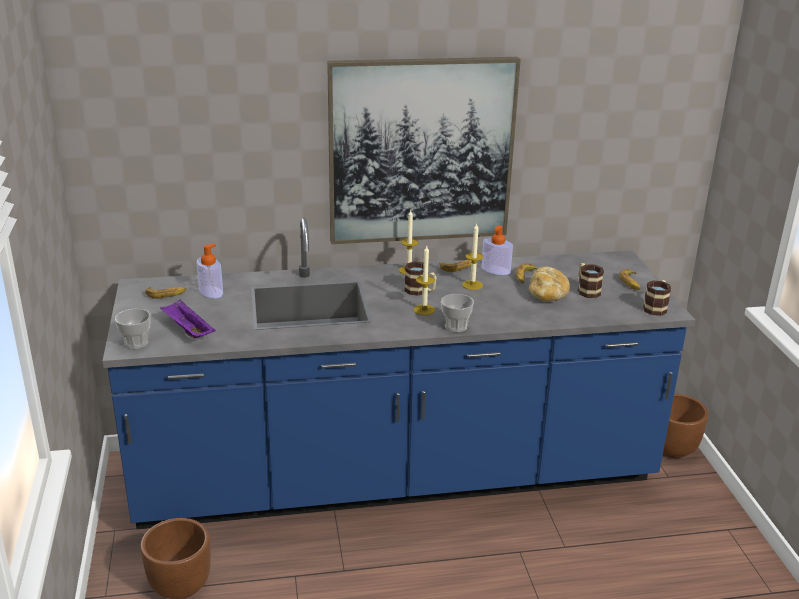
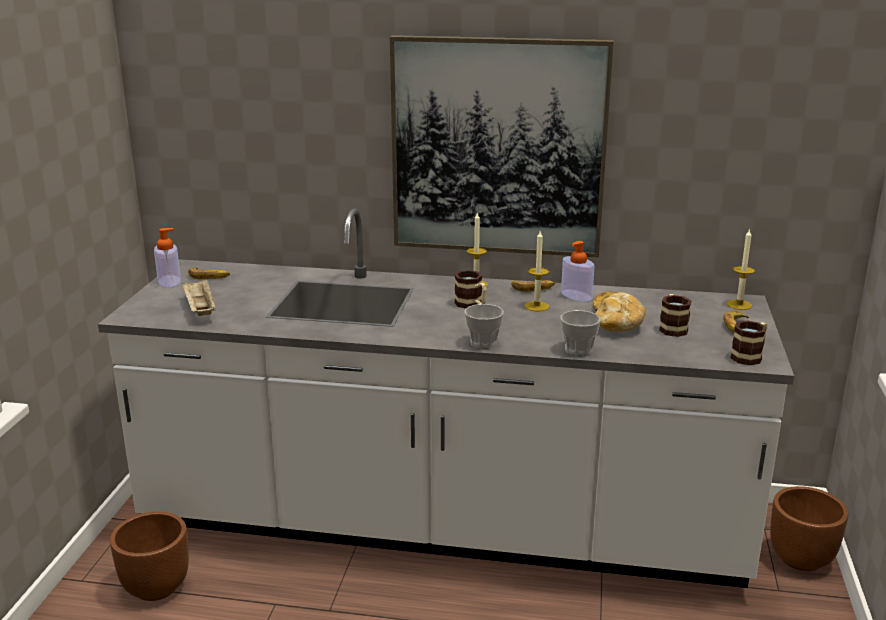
camera: 20 degrees right, 5 degrees down
blue counter [103,218,695,529] -> white counter [98,208,794,588]
cup [115,308,151,349] -> cup moved to [560,310,601,356]
purple tray [161,300,216,338] -> beige tray [182,279,216,316]
soap dispenser [196,244,223,298] -> soap dispenser moved to [154,228,181,287]
candle [413,246,435,315] -> candle moved to [727,228,755,310]

